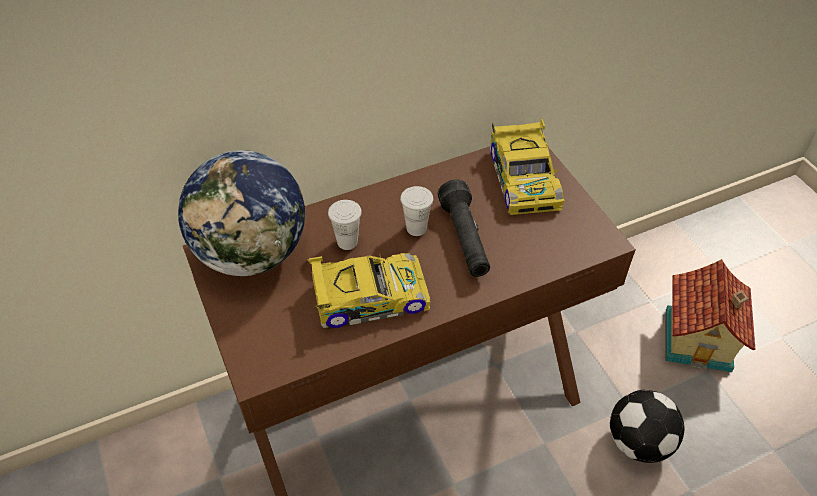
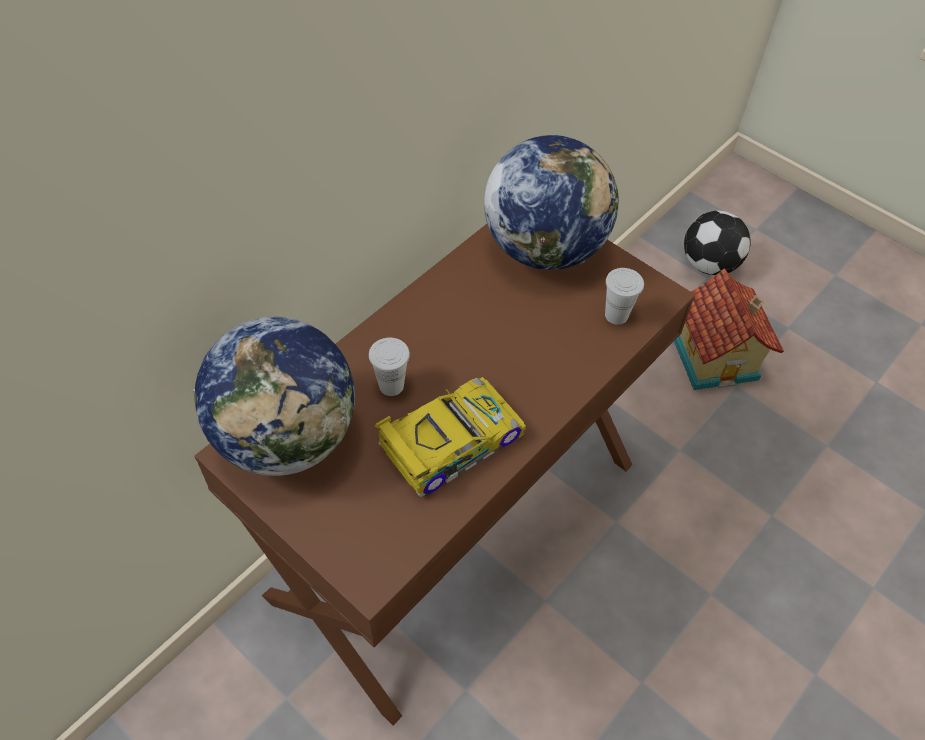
camera: 25 degrees left, 5 degrees up
white cup [400,186,433,236] -> white cup moved to [605,268,644,325]
black flashlight [438,180,490,277] -> none
toy car [490,118,565,215] -> globe [484,135,619,270]
football [610,390,684,463] -> football moved to [684,211,751,275]

